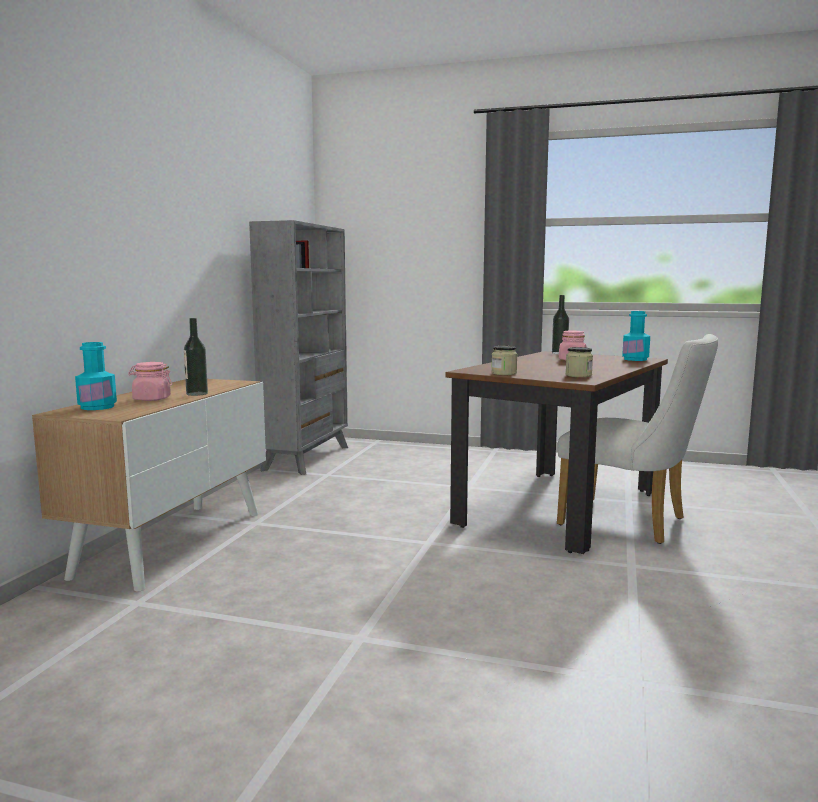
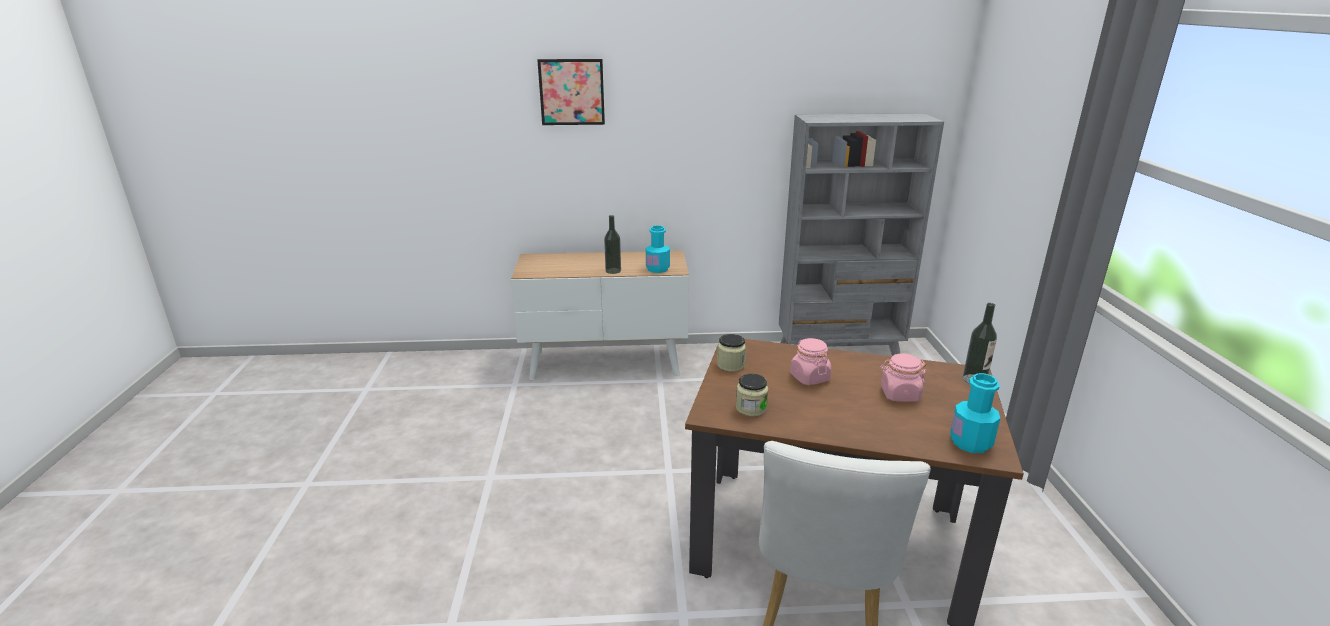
camera: 70 degrees right, 15 degrees up
turquoise bottle [75,342,117,410] -> turquoise bottle moved to [646,225,670,273]
pink jar [128,362,172,401] -> pink jar moved to [790,338,831,385]
none -> picture [537,59,605,125]

